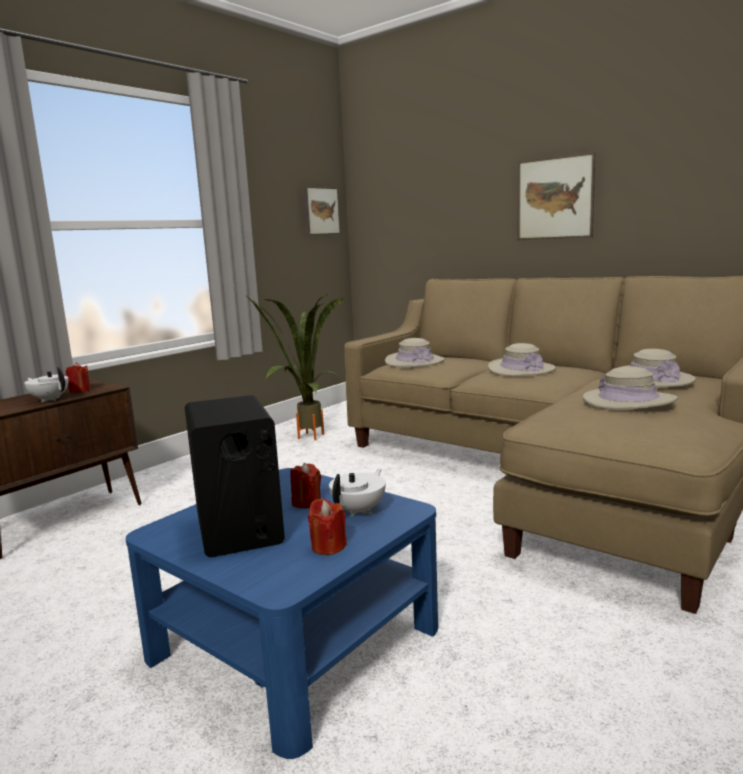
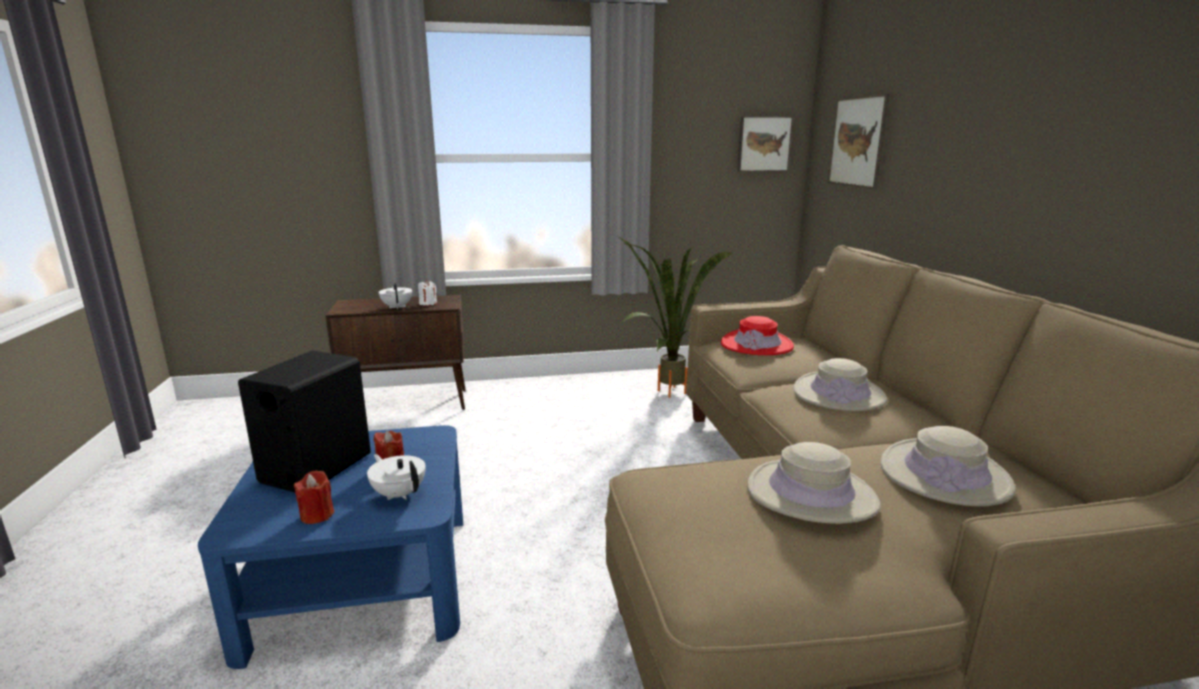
camera: 40 degrees right, 5 degrees up
red candle [66,362,91,393] -> white candle [418,280,437,306]
white teapot [329,469,386,516] -> white teapot turned 120 degrees counterclockwise [367,454,426,500]
beige hat [385,338,444,367] -> red hat [721,316,794,355]
picture [517,152,596,240] -> picture moved to [827,94,889,189]

